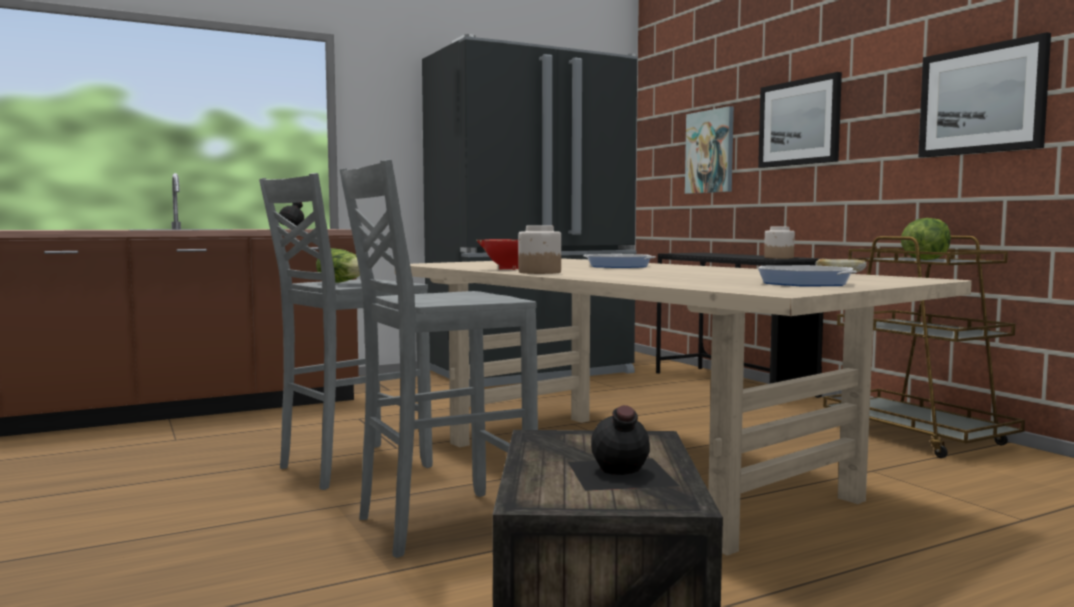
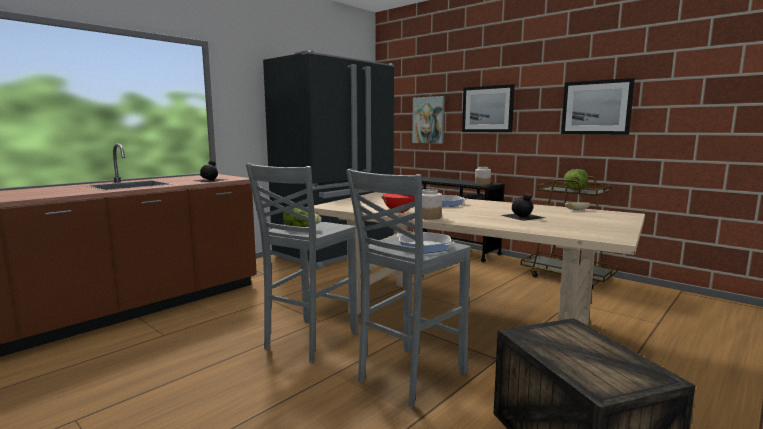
camera: 20 degrees left, 5 degrees up
black bottle [568,405,679,491] -> black bottle moved to [501,193,545,221]
frying pan [758,265,857,286] -> frying pan moved to [397,232,455,253]

